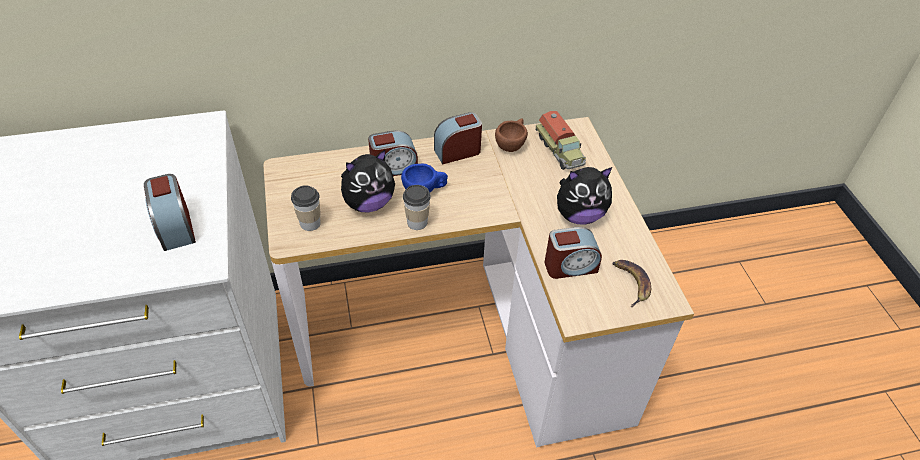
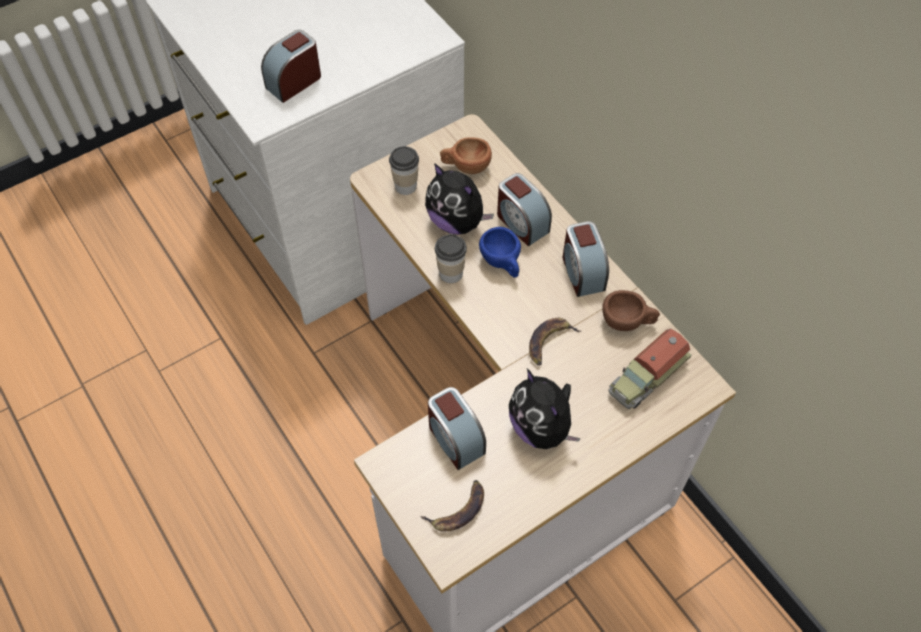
camera: 70 degrees right, 10 degrees up
alarm clock [434,112,482,164] -> alarm clock turned 150 degrees counterclockwise [562,221,609,297]
none -> brown cup [440,137,492,174]
none -> banana [529,318,581,366]

